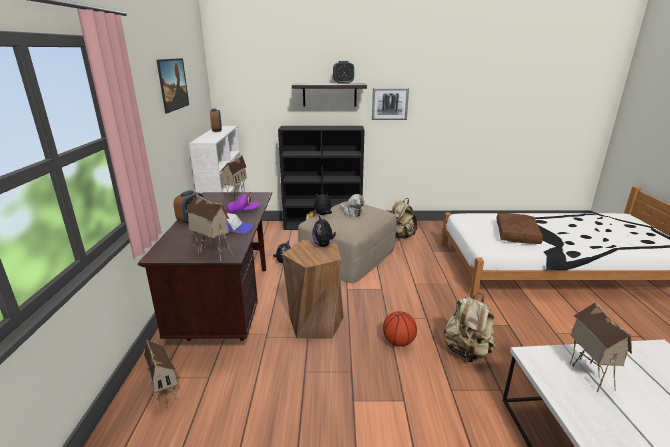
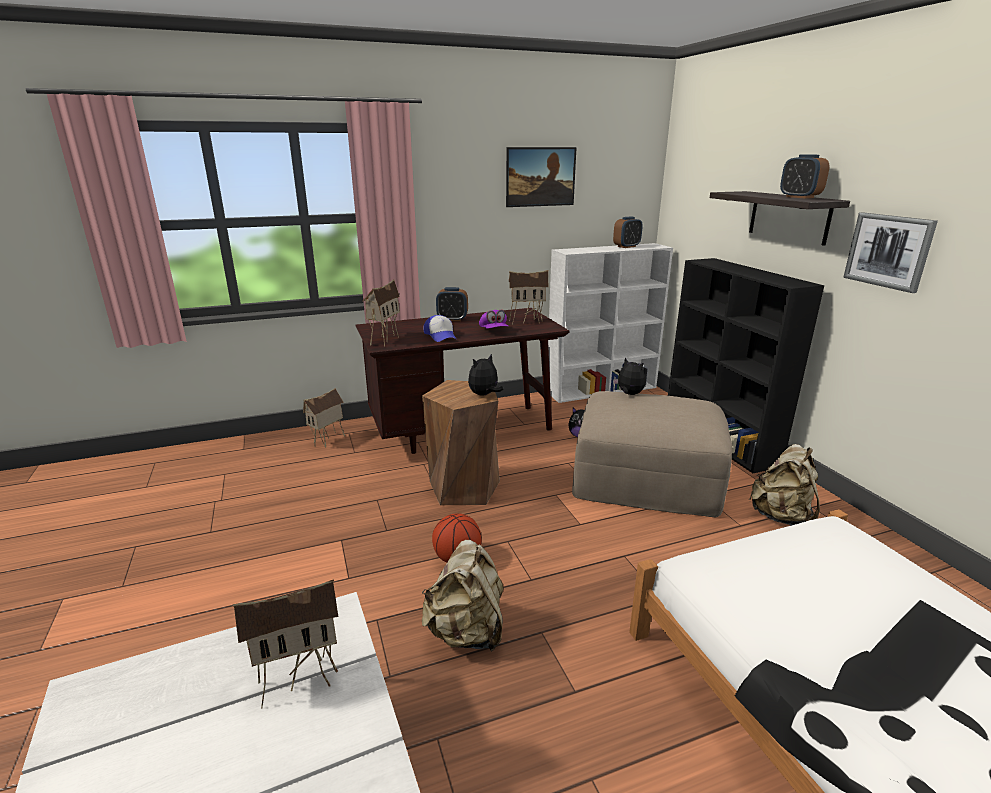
camera: 70 degrees right, 0 degrees up
plush toy [340,194,364,217] -> none
brown pillow [497,213,543,244] -> none

